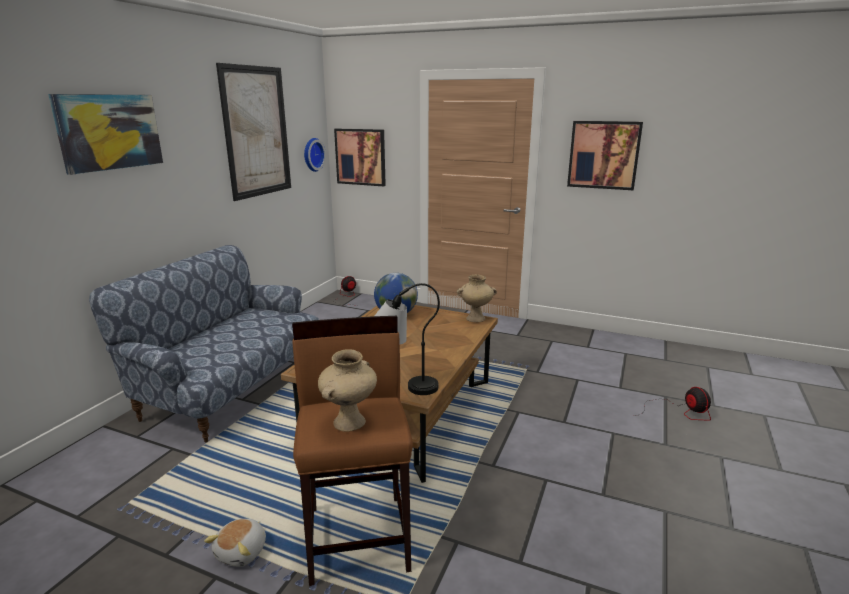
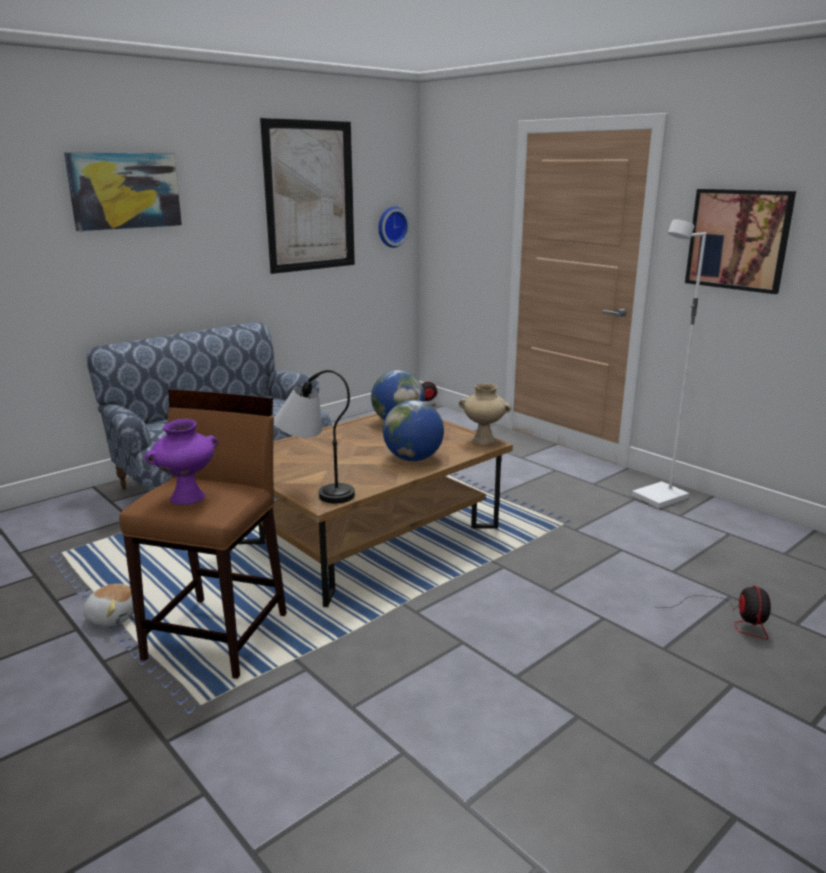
camera: 25 degrees right, 0 degrees up
plush toy [204,519,266,567] -> plush toy turned 120 degrees counterclockwise [84,584,143,627]
beige vase [318,349,377,432] -> purple vase [145,419,218,505]
picture [334,128,386,186] -> none
none -> globe [383,400,444,461]
none -> white floor lamp [632,219,706,509]

